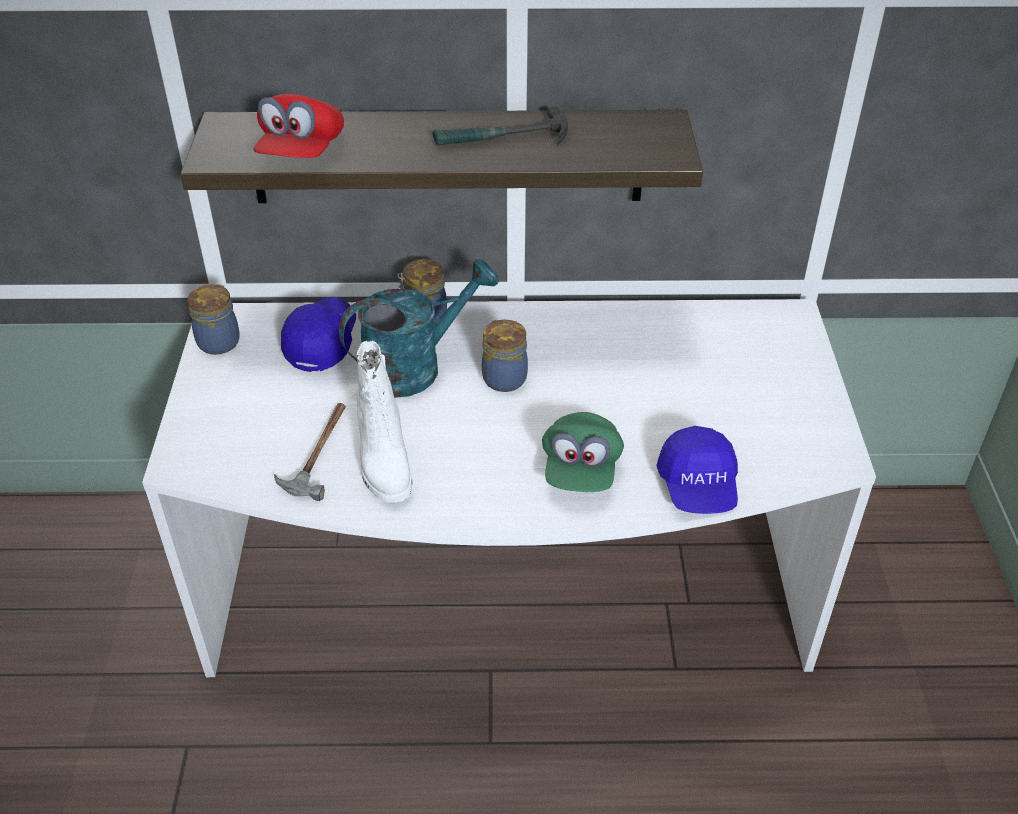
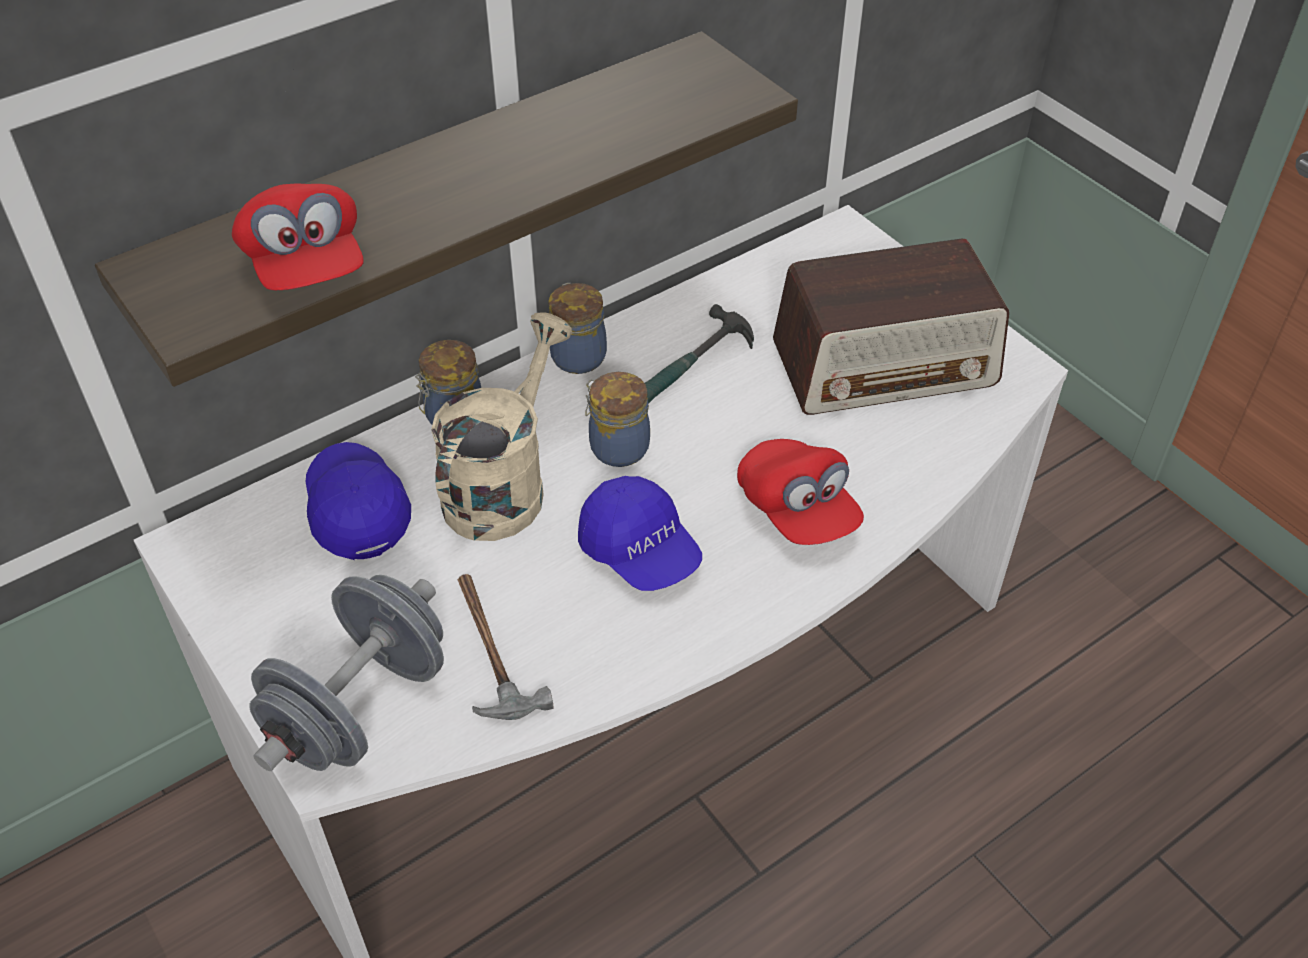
camera: 35 degrees left, 5 degrees up
jar [187,284,240,355] -> jar moved to [548,283,607,374]
turquoise watering can [339,258,499,398] -> beige watering can [431,312,573,541]
white boot [357,340,412,503] -> none
hammer [433,106,568,146] -> hammer moved to [645,304,754,404]
green cap [542,412,624,492] -> red cap [737,439,864,545]
blue cap [656,426,738,514] -> blue cap moved to [578,476,702,591]
none -> grey dumbbell [249,575,444,771]
none -> radio [773,238,1009,415]

